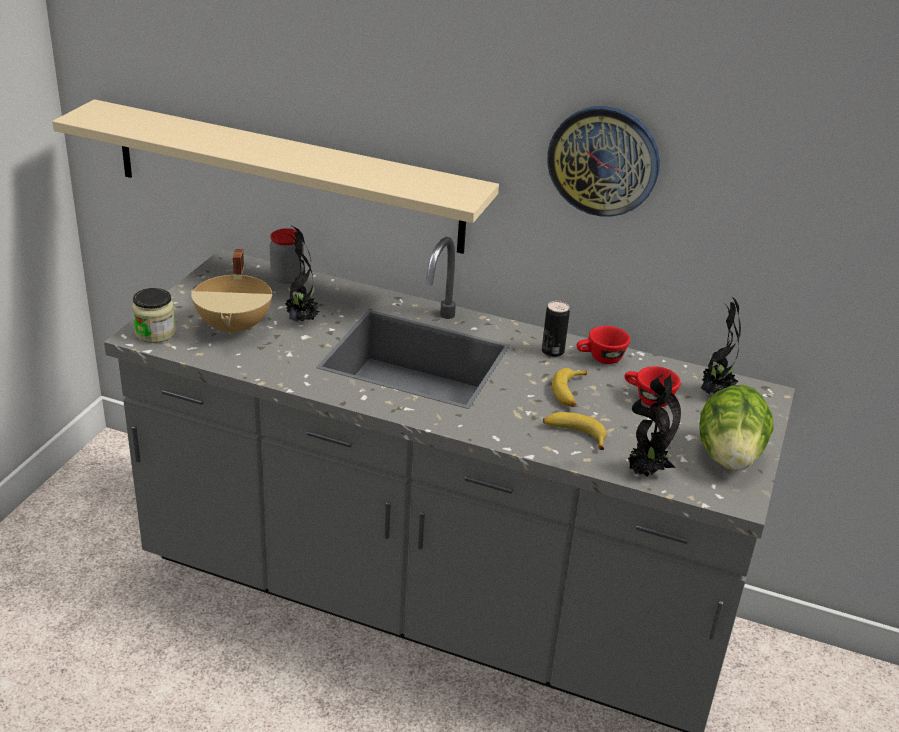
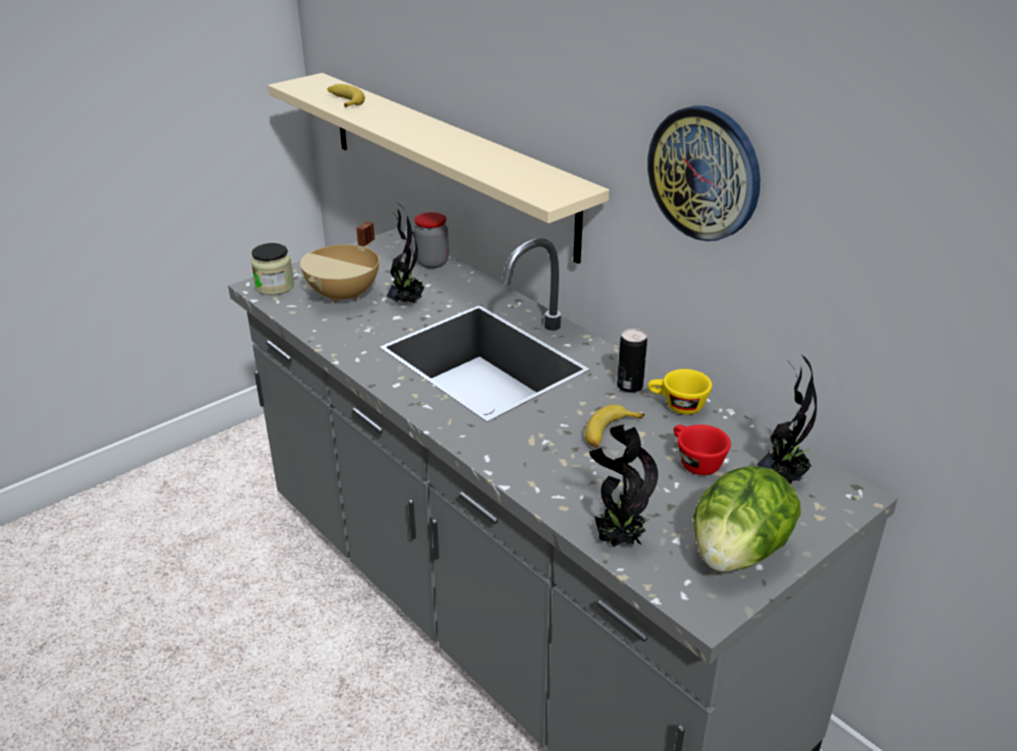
camera: 30 degrees right, 0 degrees up
banana [543,412,607,450] -> banana moved to [327,84,365,108]
red cup [577,326,630,364] -> yellow cup [648,369,712,415]

